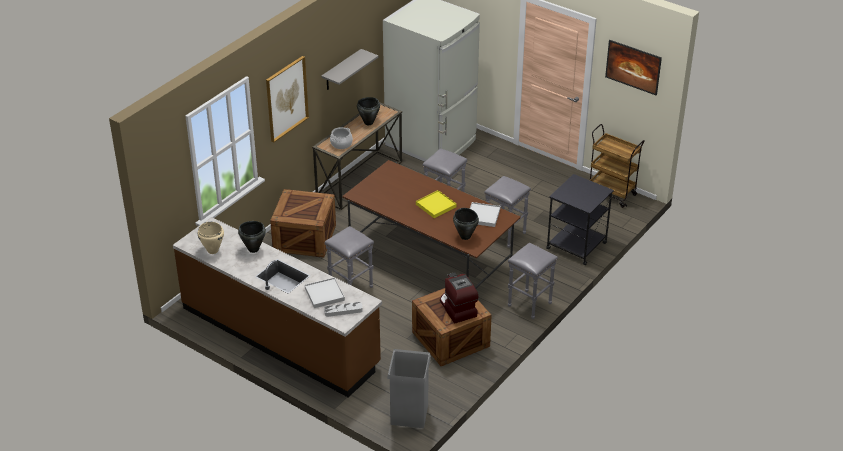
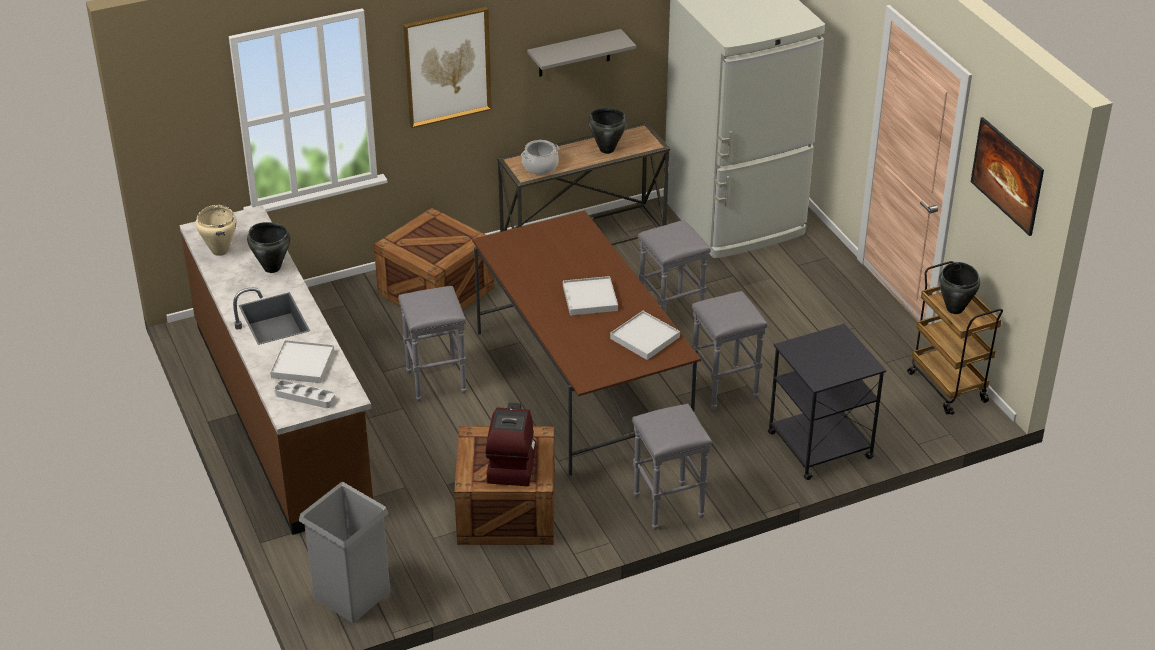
camera: 30 degrees right, 0 degrees up
yellow tray [416,190,457,218] -> white tray [563,276,618,316]
black cooking pot [453,208,479,240] -> black cooking pot moved to [939,262,980,314]

